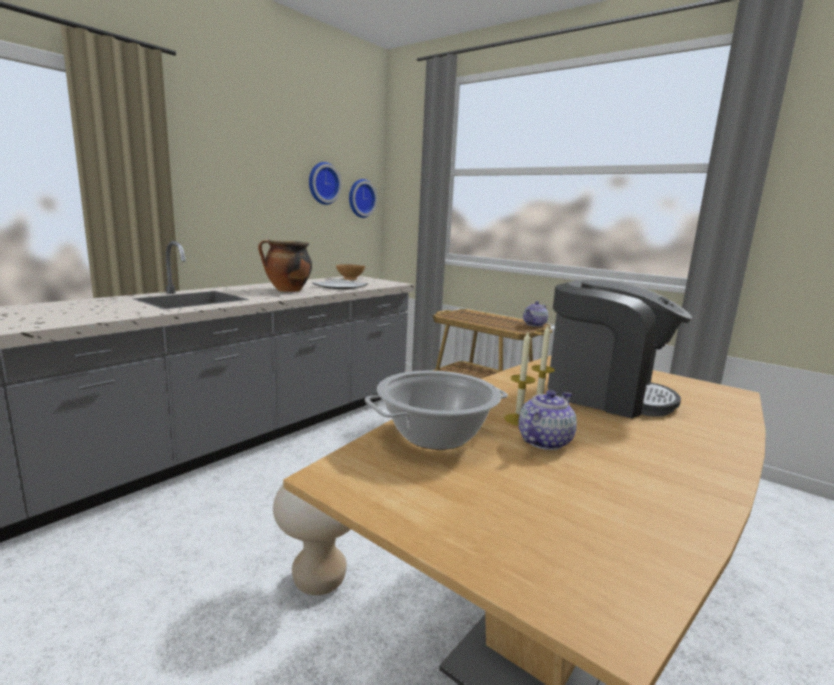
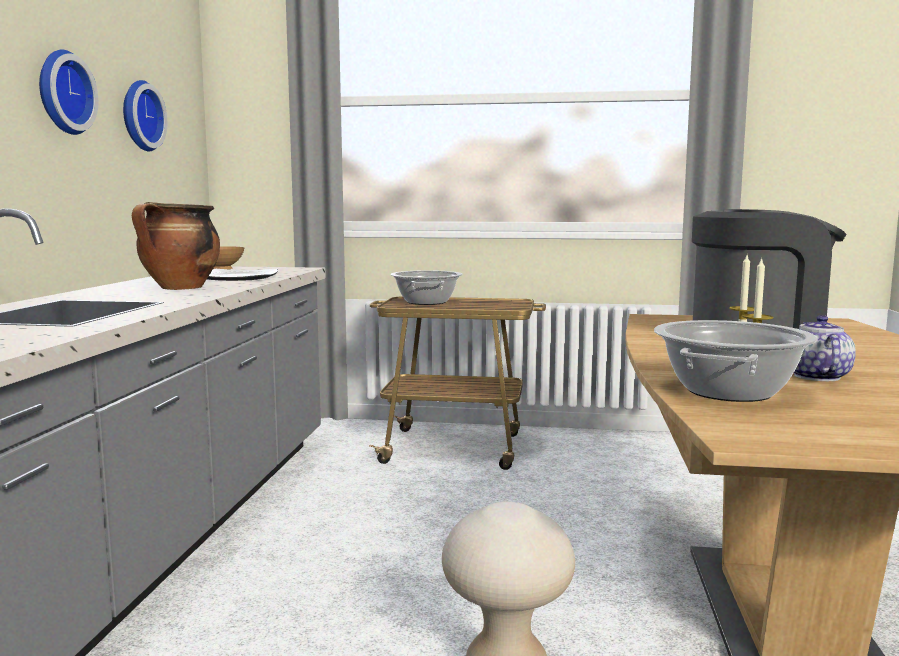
camera: 30 degrees left, 5 degrees down
wall clock [349,179,377,218] -> wall clock moved to [39,50,98,135]
teapot [523,301,548,327] -> none
none -> cooking pot [390,270,462,305]

